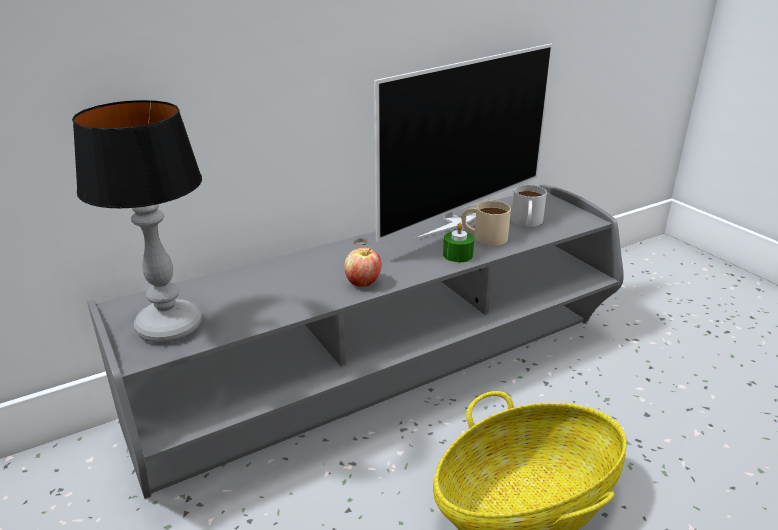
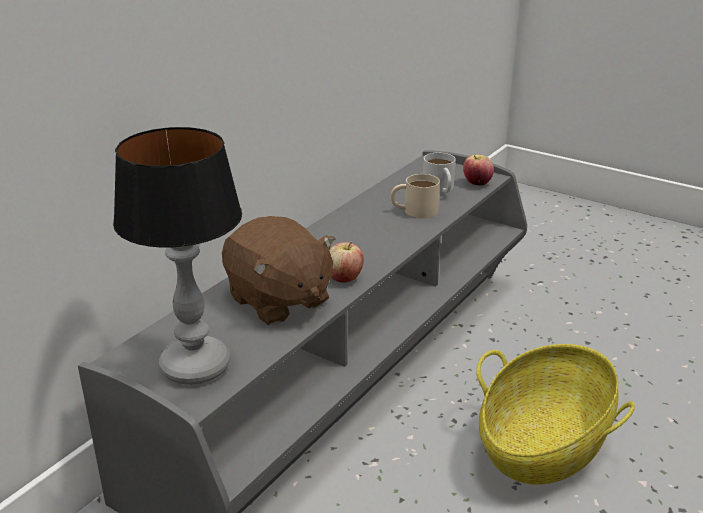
camera: 25 degrees left, 0 degrees up
television [374,44,553,242] -> none
green candle [443,223,474,262] -> none
none -> brown plush toy [222,216,336,325]
none -> apple [463,154,494,185]

